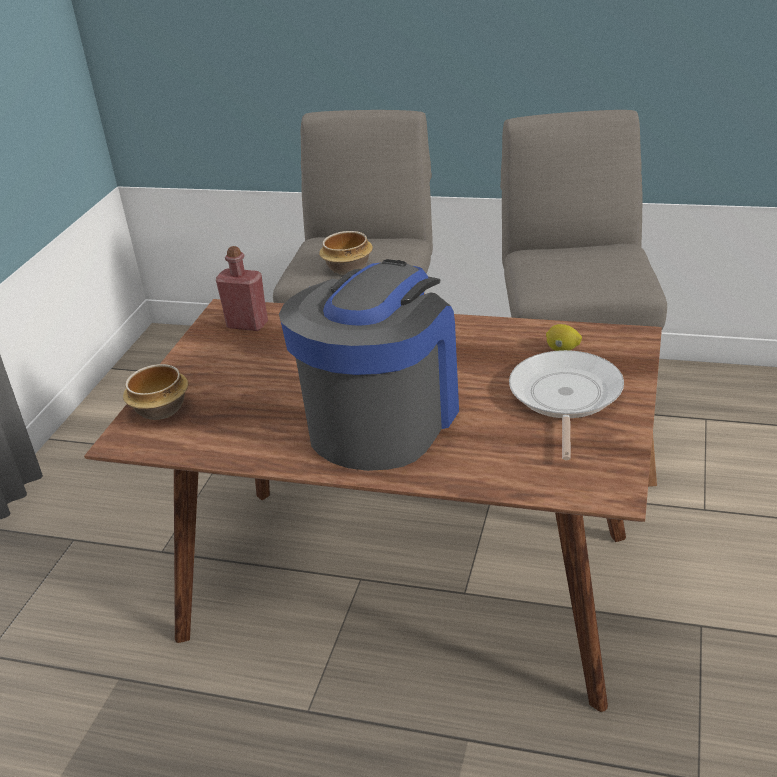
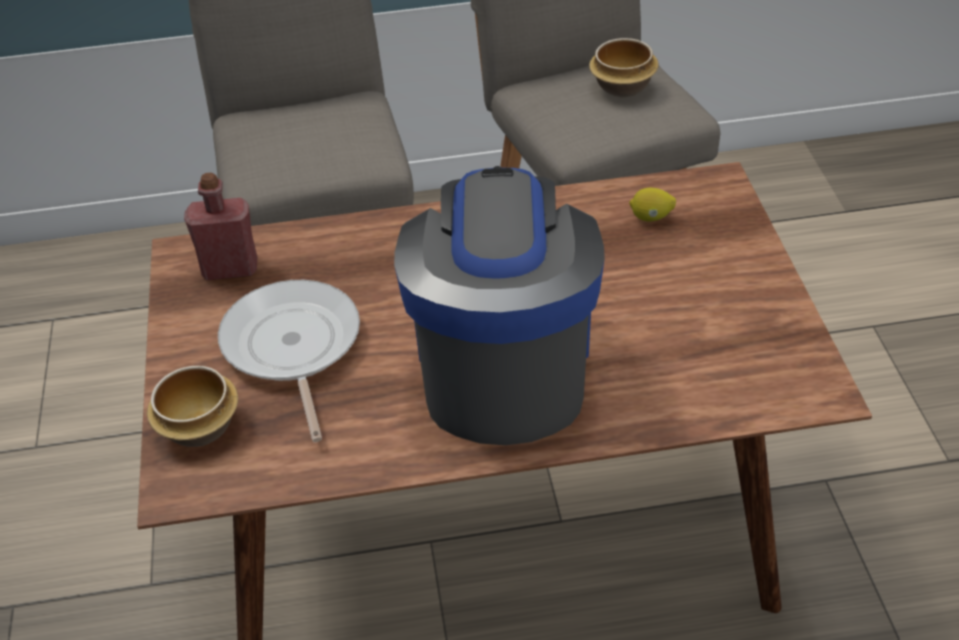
camera: 25 degrees left, 10 degrees up
bowl [319,231,373,275] -> bowl moved to [589,38,659,97]
frying pan [509,350,624,460] -> frying pan moved to [218,280,360,442]

